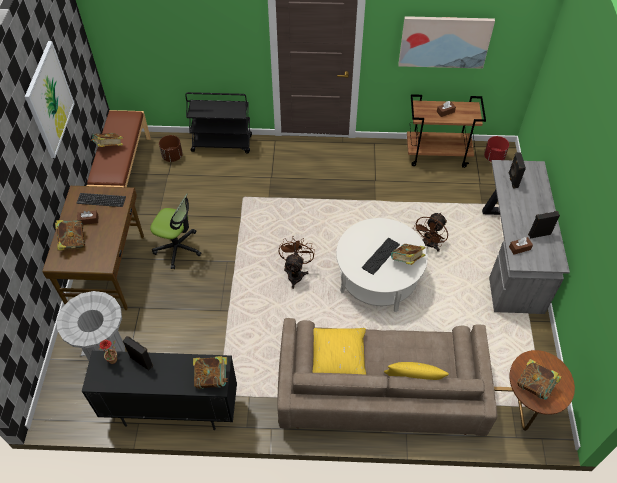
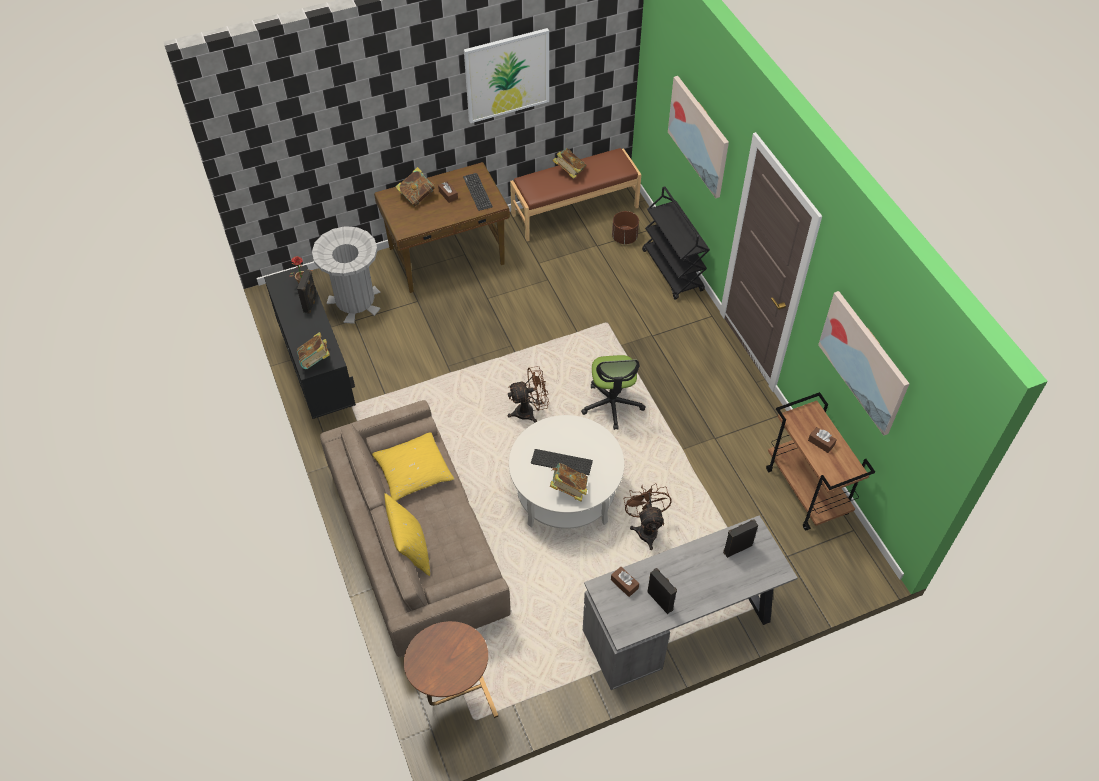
camera: 65 degrees right, 0 degrees up
office chair [150,194,201,269] -> office chair moved to [581,355,645,430]
brown fan [413,213,448,252] -> brown fan turned 75 degrees clockwise [624,483,672,550]
red planter [484,136,509,162] -> none
book [517,359,562,400] -> none
none -> picture [668,76,729,198]

